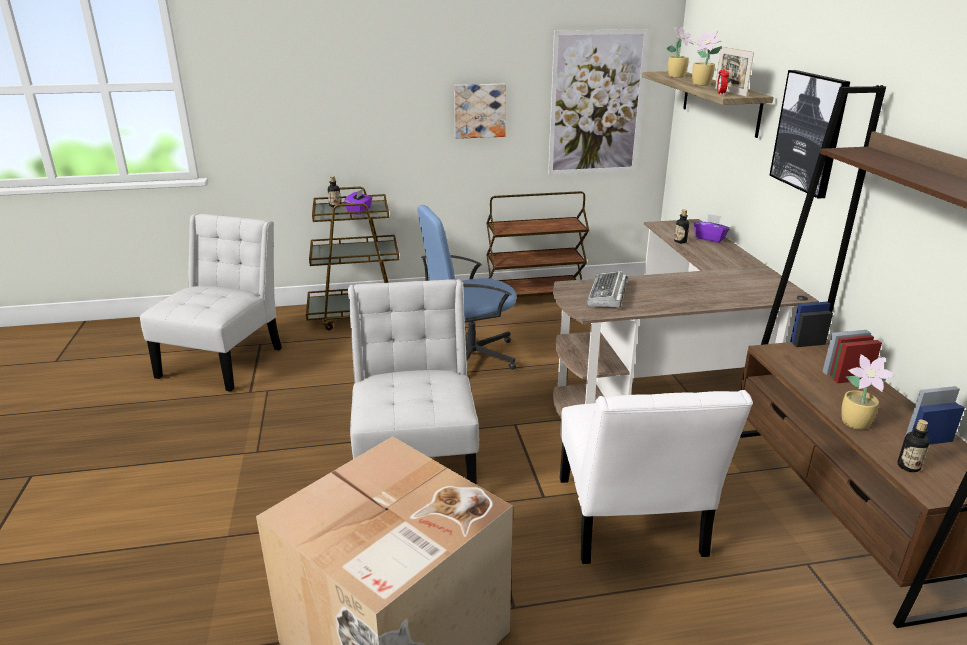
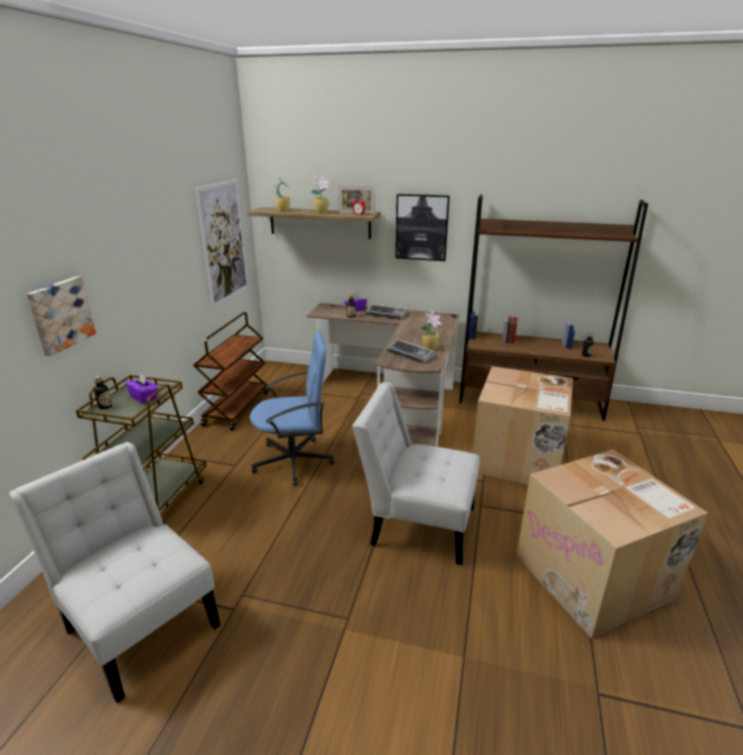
camera: 65 degrees left, 0 degrees up
blue office chair [417,205,517,370] -> blue office chair turned 105 degrees counterclockwise [250,331,335,486]
picture [454,84,506,139] -> picture moved to [27,276,96,356]
white chair [560,390,753,564] -> cardboard box [473,366,573,484]
potted plant [841,354,895,430] -> potted plant moved to [420,310,442,350]
none -> keyboard [366,304,407,320]

